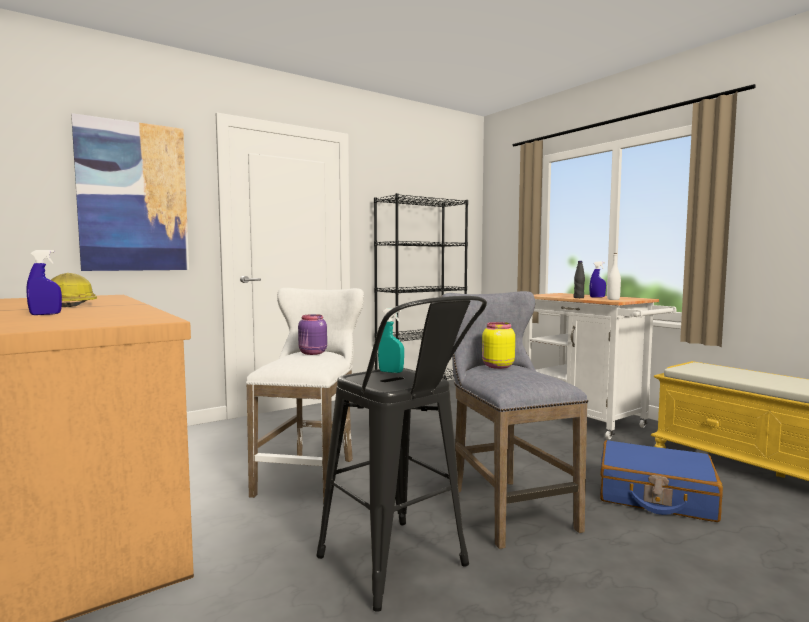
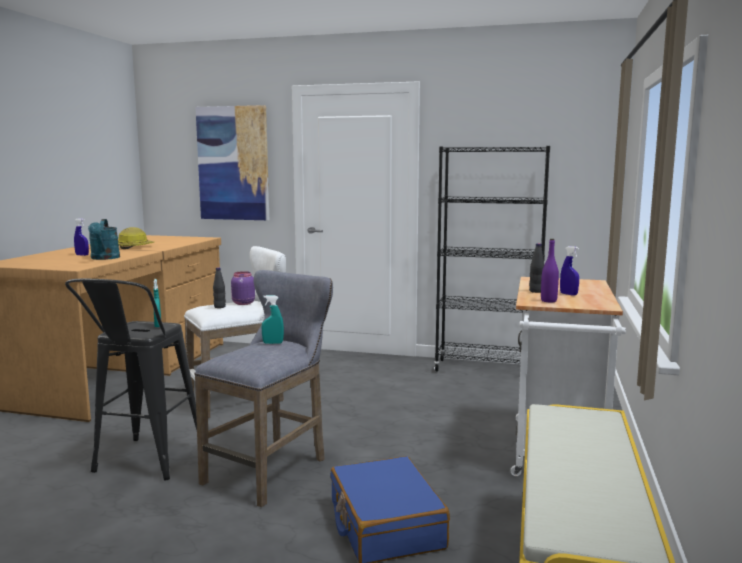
camera: 50 degrees right, 5 degrees up
yellow jar [482,322,515,369] -> turquoise spray bottle [262,295,284,344]
white bottle [607,253,621,300] -> purple bottle [541,239,559,302]
none -> turquoise watering can [88,219,120,260]
none -> black bottle [213,267,226,308]

